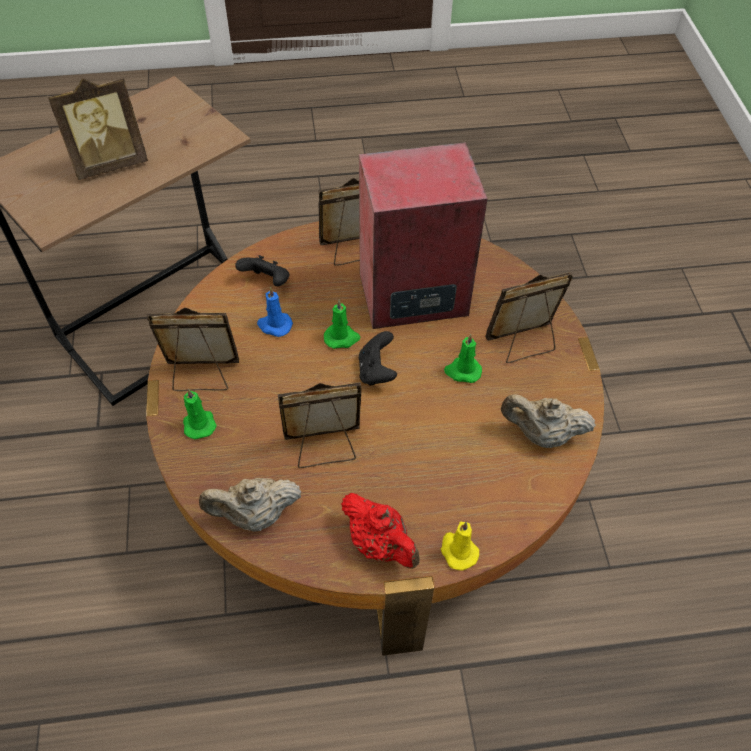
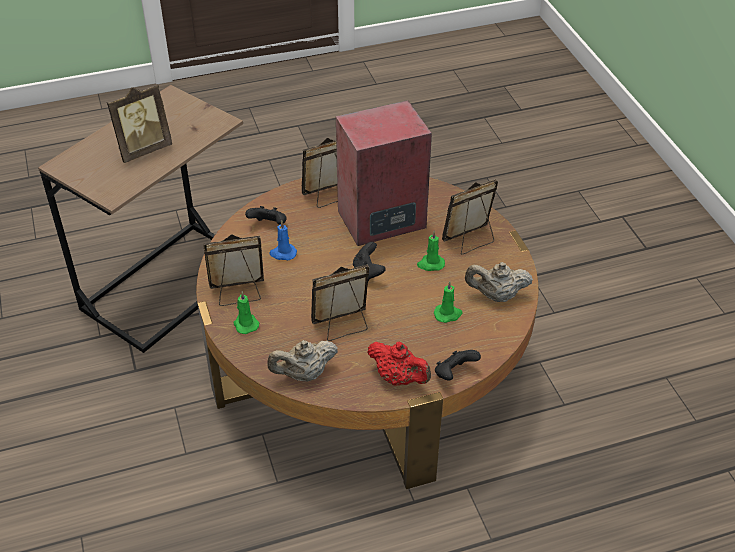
camera: 10 degrees left, 10 degrees down
green candle [324,300,360,349] -> green candle moved to [434,281,463,323]
yellow candle [441,522,479,570] -> black game controller [435,350,481,380]

